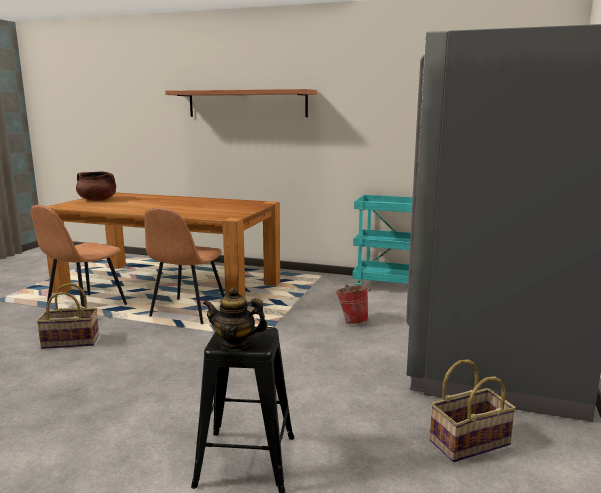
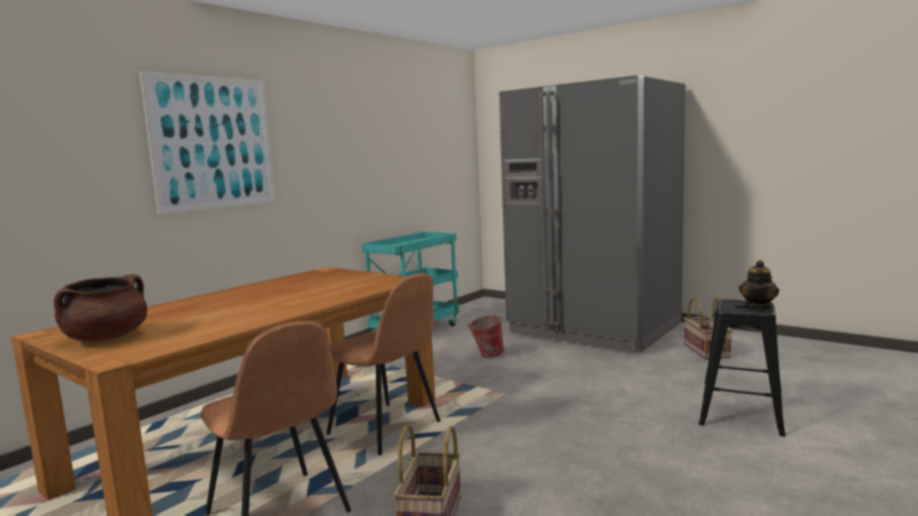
camera: 70 degrees left, 5 degrees down
shelf [165,89,317,117] -> picture [139,71,275,214]

